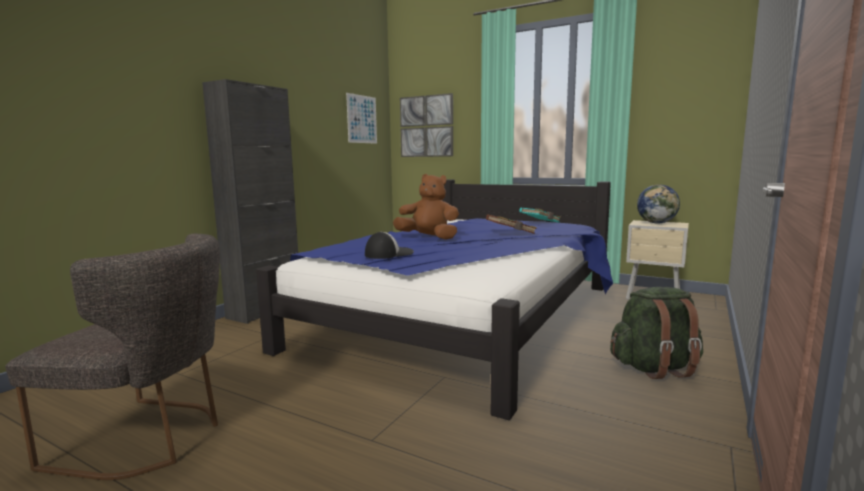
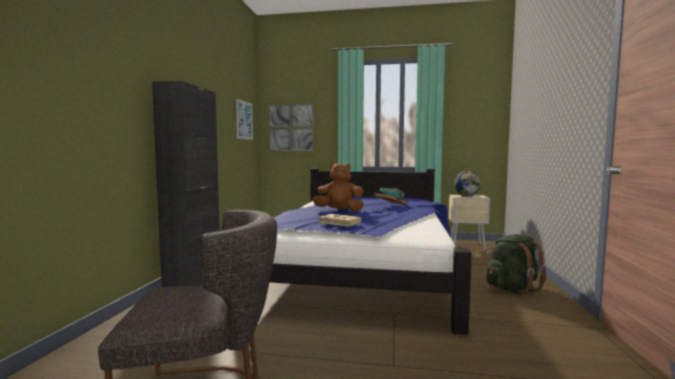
camera: 20 degrees left, 5 degrees down
cap [365,232,414,259] -> beige book [319,214,362,227]

